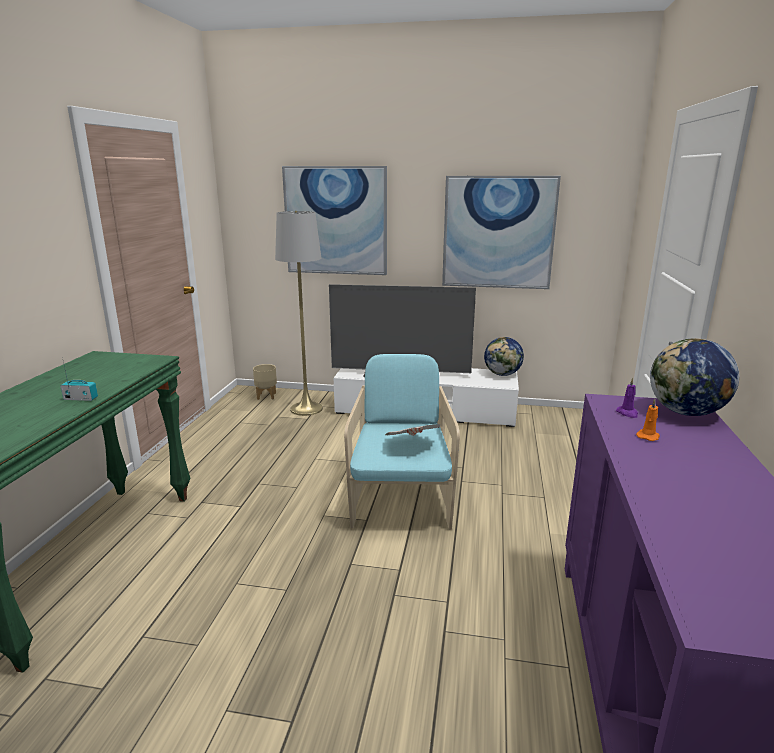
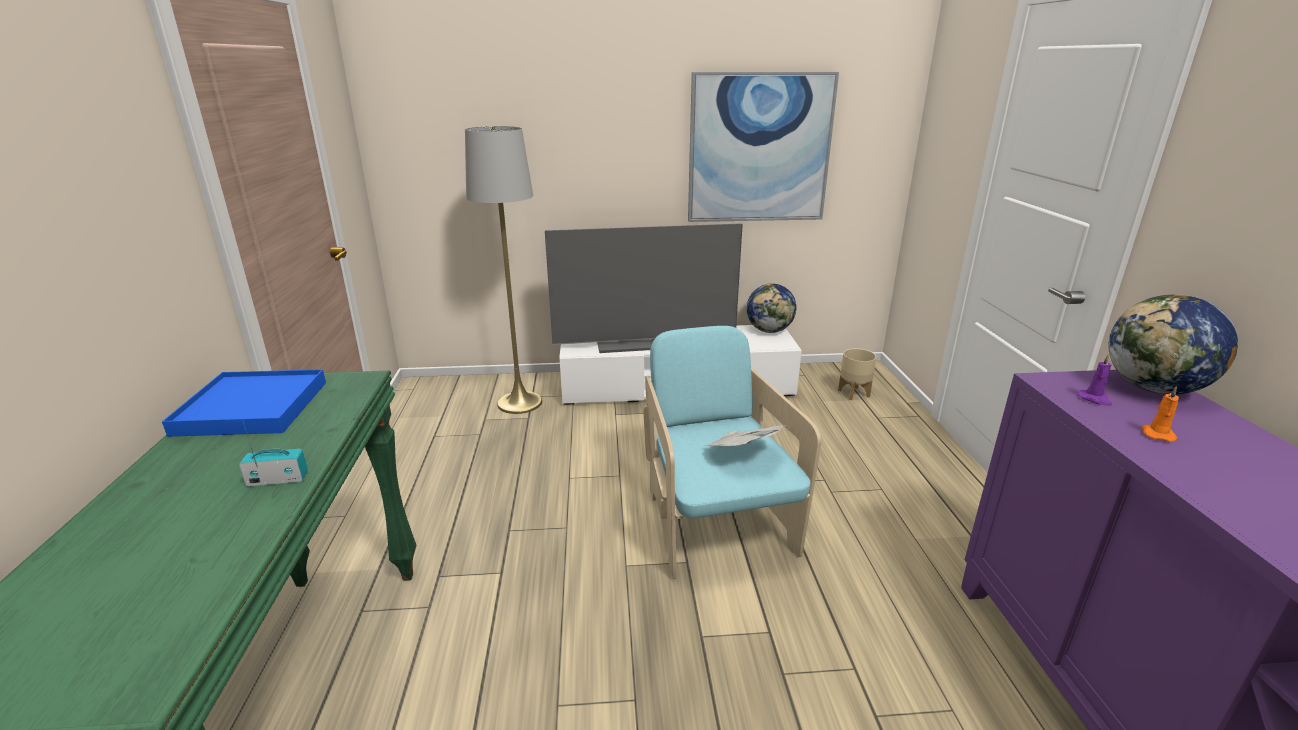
camera: 15 degrees left, 5 degrees up
beige planter [253,364,277,400] -> beige planter moved to [838,348,876,400]
picture [282,166,387,275] -> none
none -> blue tray [162,369,326,437]

